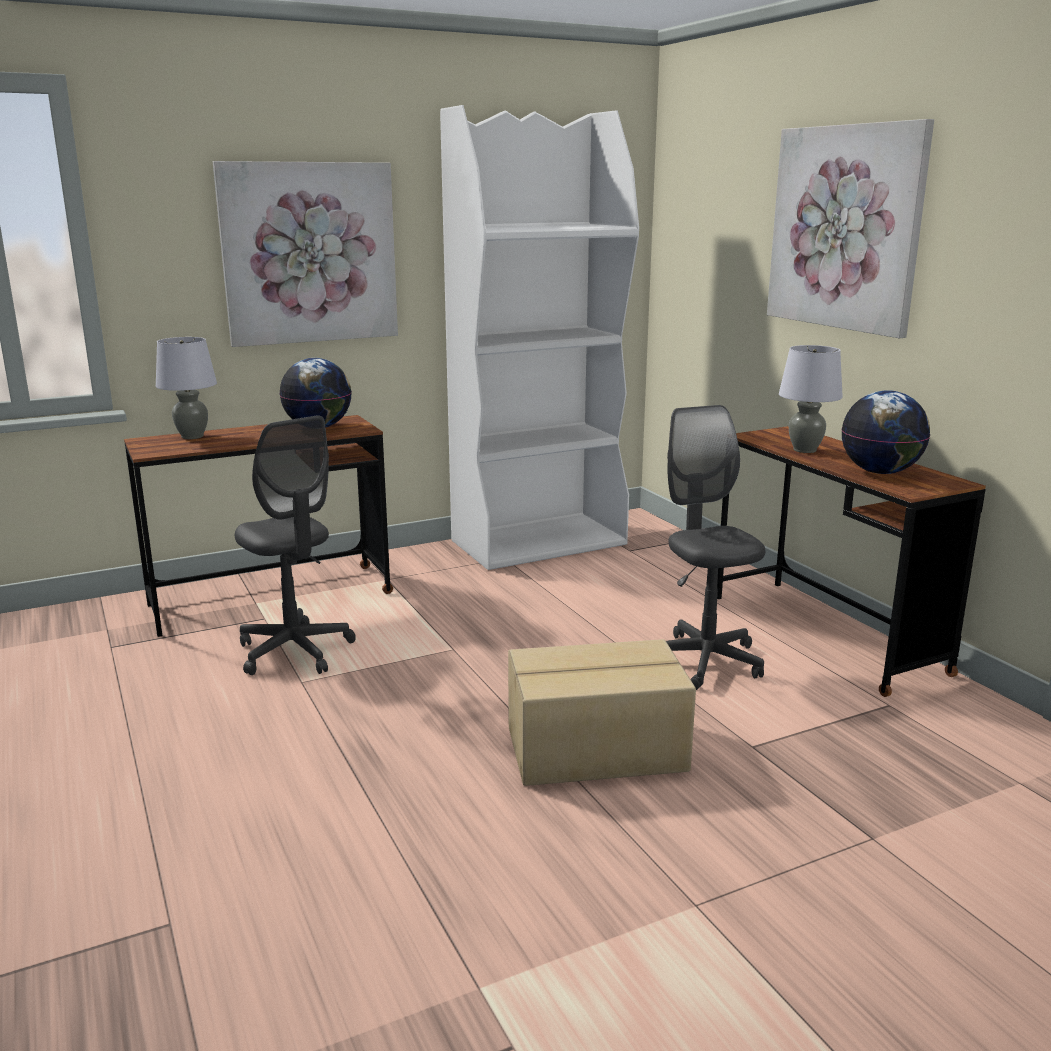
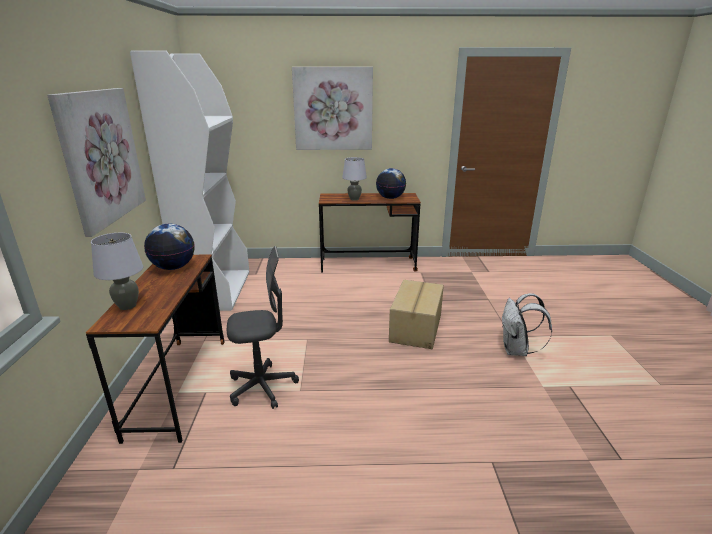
camera: 65 degrees left, 5 degrees up
grey office chair [666,405,765,690] -> none
none -> white backpack [502,293,552,356]

